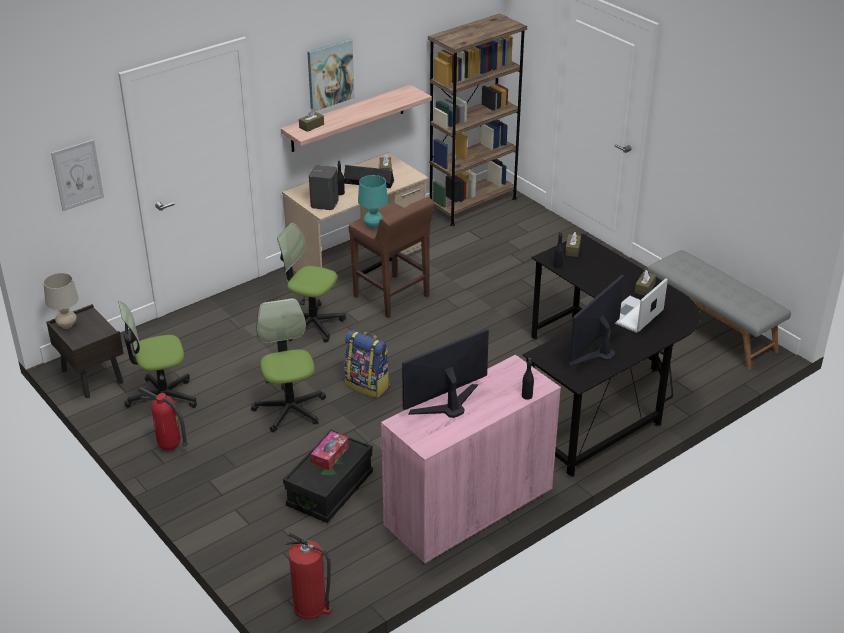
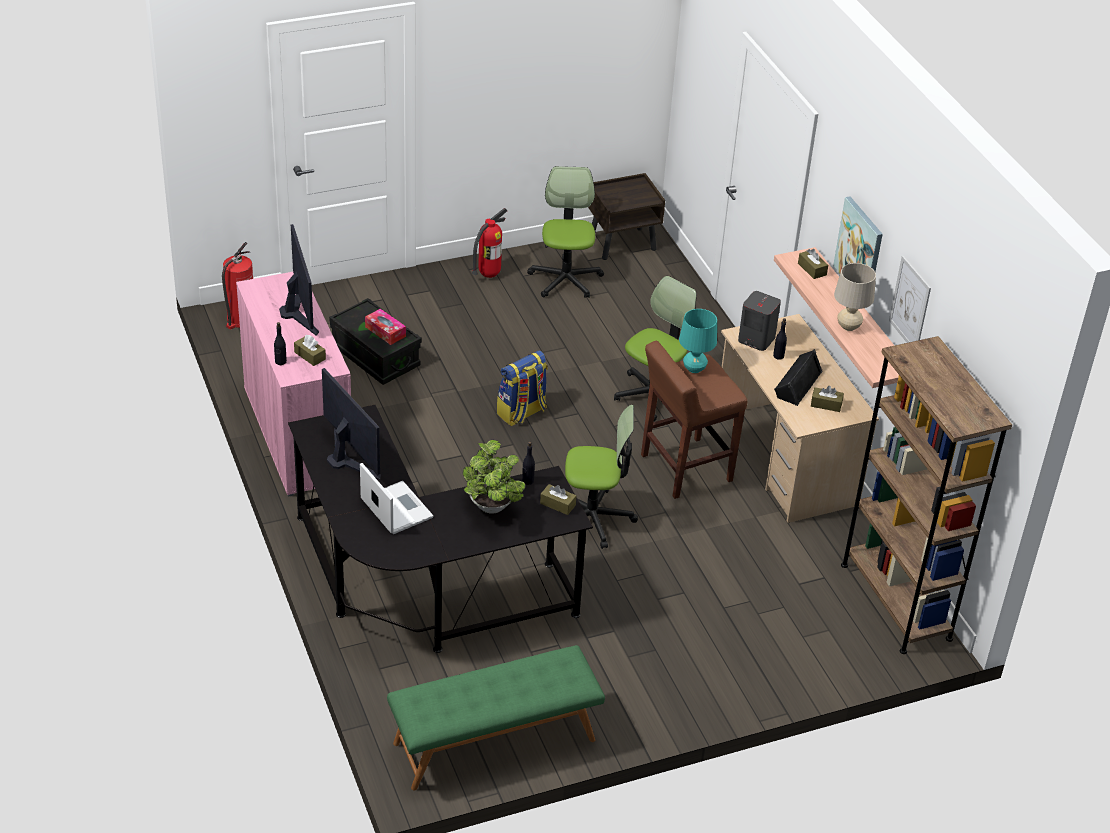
camera: 105 degrees right, 5 degrees up
beige table lamp [43,273,79,329] -> beige table lamp moved to [834,263,876,331]
picture [51,140,104,211] -> picture moved to [889,256,931,343]
office chair [251,298,326,432] -> office chair moved to [565,405,638,549]
brown tissue box [634,270,656,296] -> brown tissue box moved to [294,335,326,366]
grey bench [648,250,791,370] -> green bench [387,645,605,791]
none -> potted plant [463,440,525,514]

